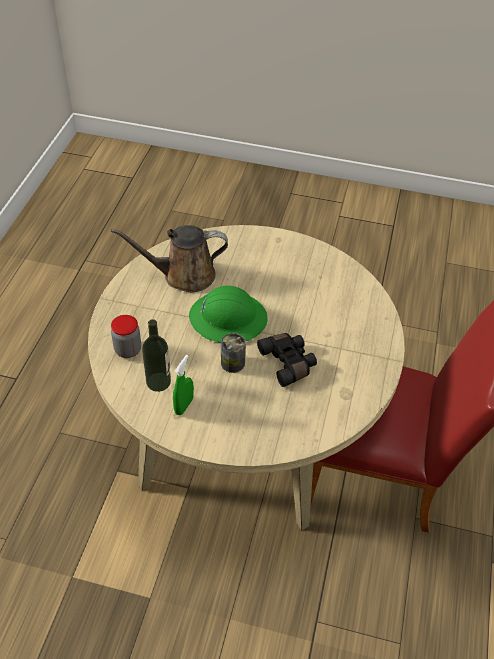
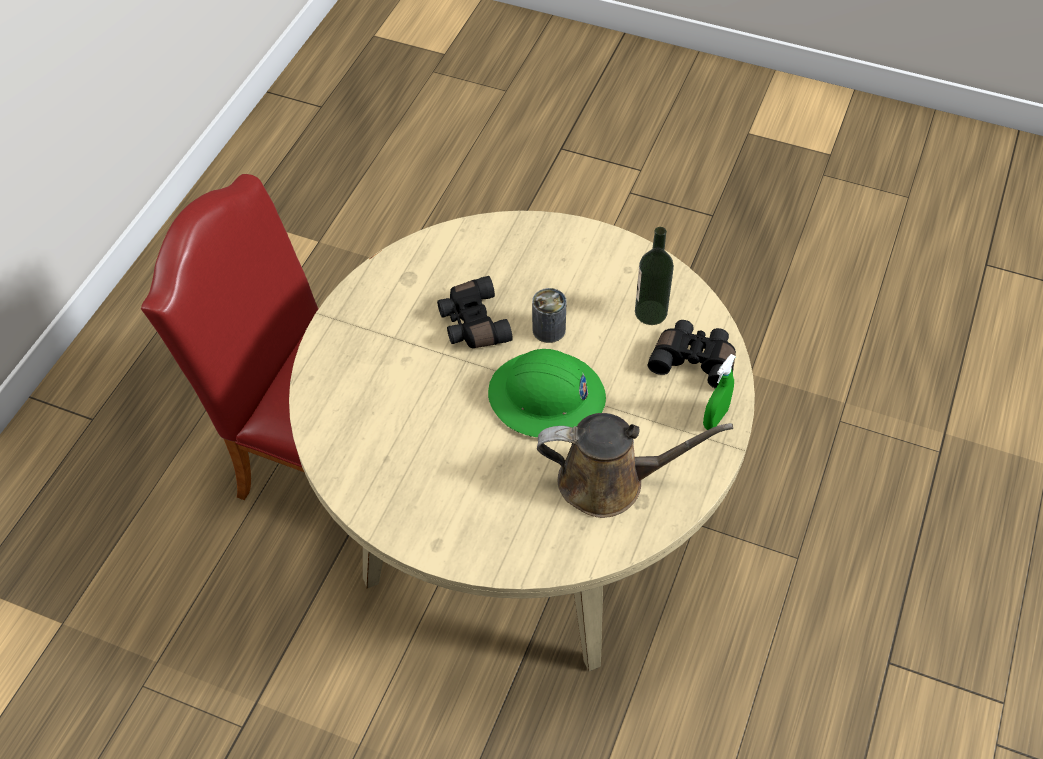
camera: 170 degrees left, 5 degrees up
jar [111,315,141,358] -> black binoculars [648,320,736,389]
green spray bottle [173,355,194,415] -> green spray bottle moved to [703,354,736,430]

